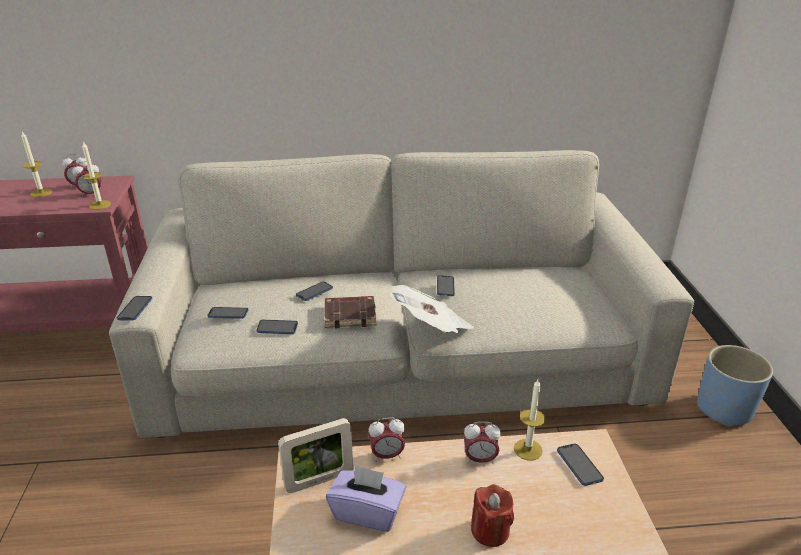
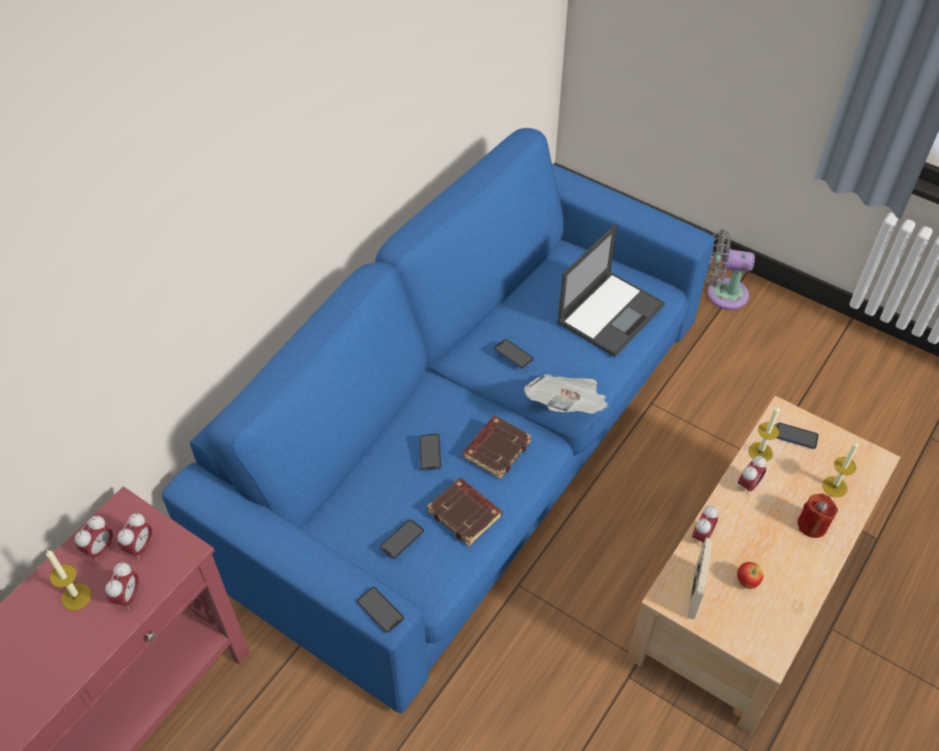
camera: 50 degrees left, 20 degrees up
candle [82,141,111,210] -> candle moved to [822,441,859,498]
beige sofa [109,150,694,438] -> blue sofa [162,128,714,713]
phone [256,320,298,334] -> brown book [427,478,502,546]
purple tissue box [326,465,406,532] -> apple [737,562,763,589]
blue planter [697,345,773,427] -> grey fan [706,229,755,310]
none -> alarm clock [105,562,139,610]
none -> laptop [557,224,665,357]

